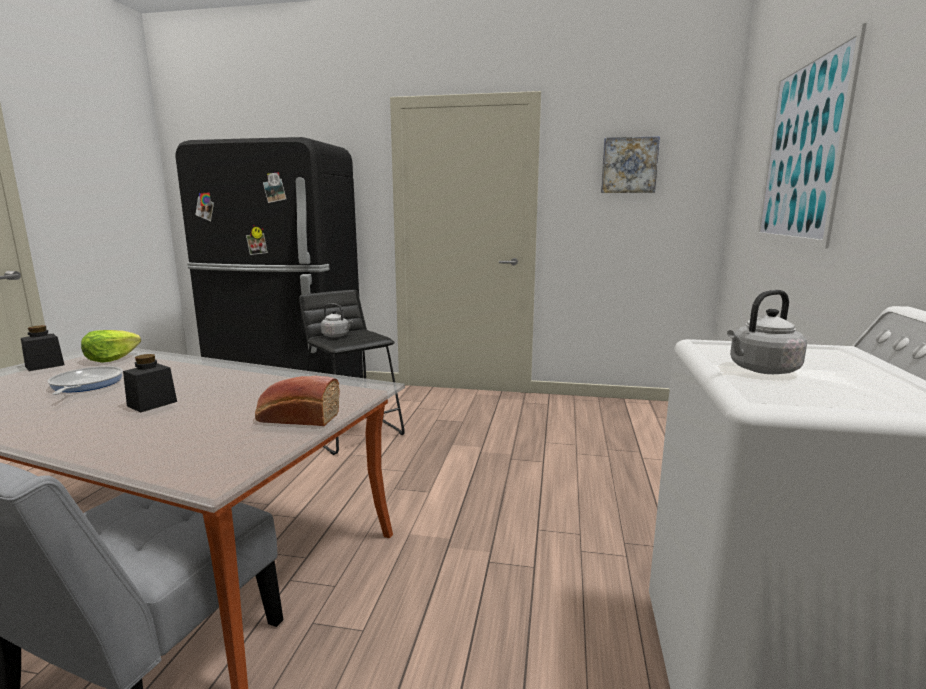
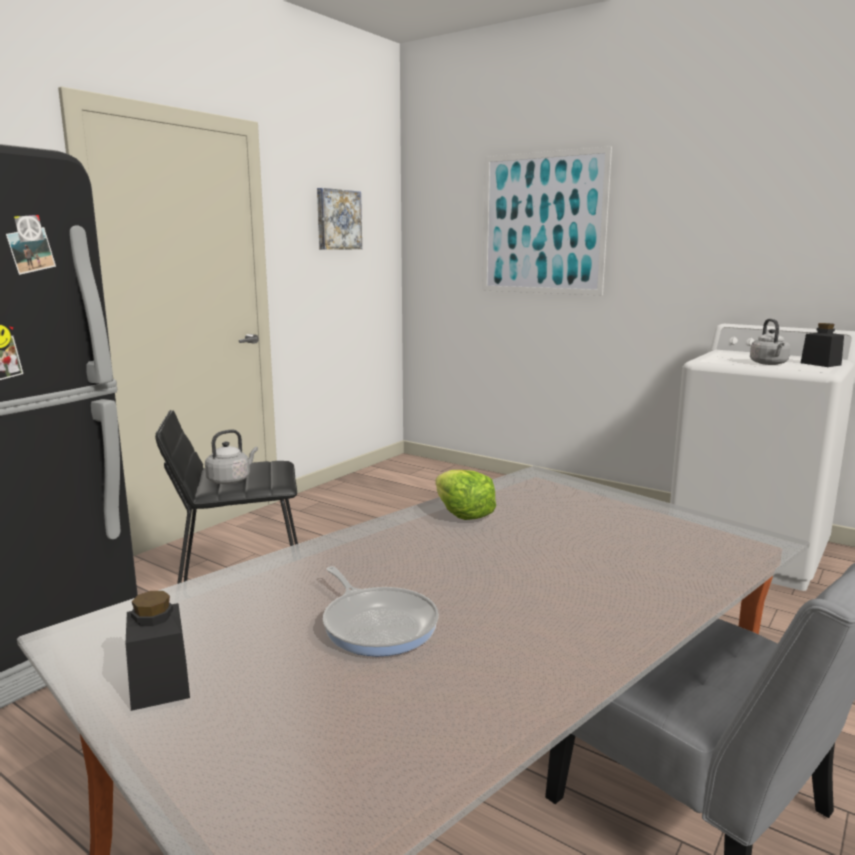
camera: 65 degrees left, 0 degrees up
frying pan [47,366,123,395] -> frying pan turned 135 degrees counterclockwise [323,566,439,656]
lettuce [81,330,141,362] -> lettuce moved to [435,470,496,520]
black jar [123,354,177,412] -> black jar moved to [801,323,844,367]
bread [255,376,340,426] -> none

